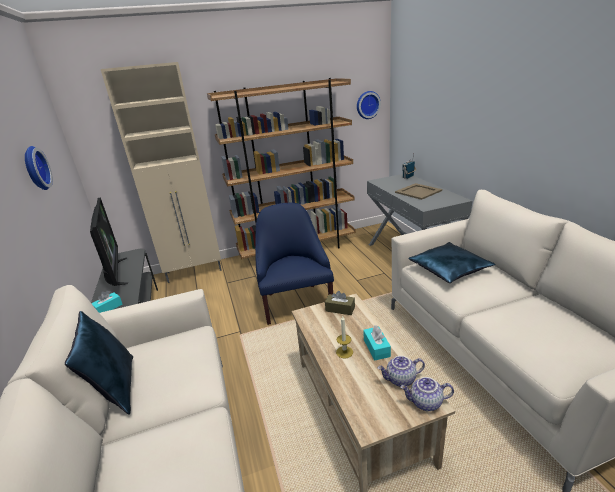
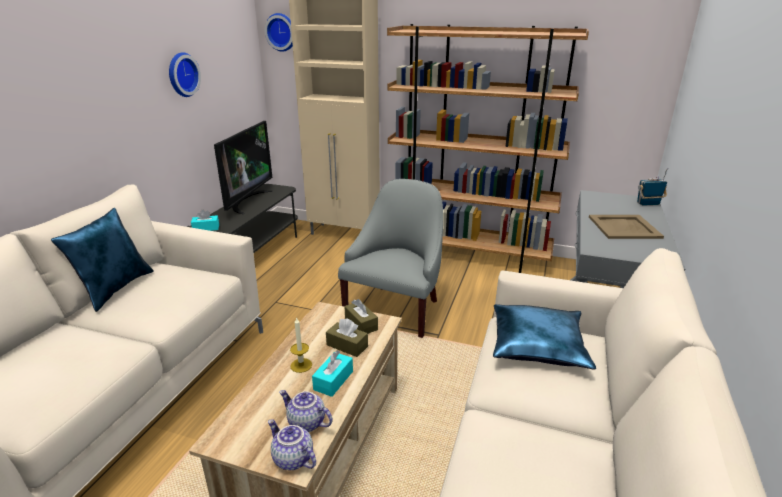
camera: 35 degrees right, 0 degrees up
blue armchair [255,203,334,325] -> grey armchair [338,179,443,338]
wall clock [357,91,381,119] -> wall clock moved to [265,13,293,52]
none -> brown tissue box [326,318,368,357]

